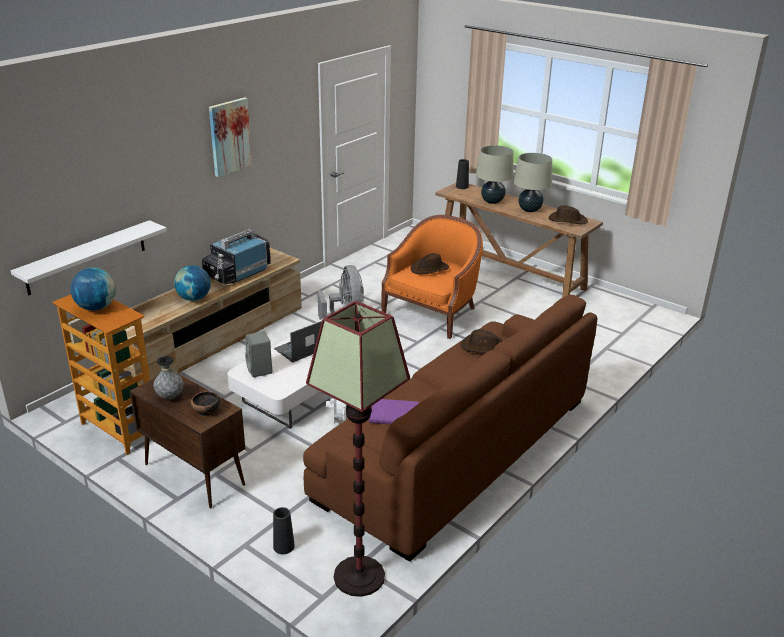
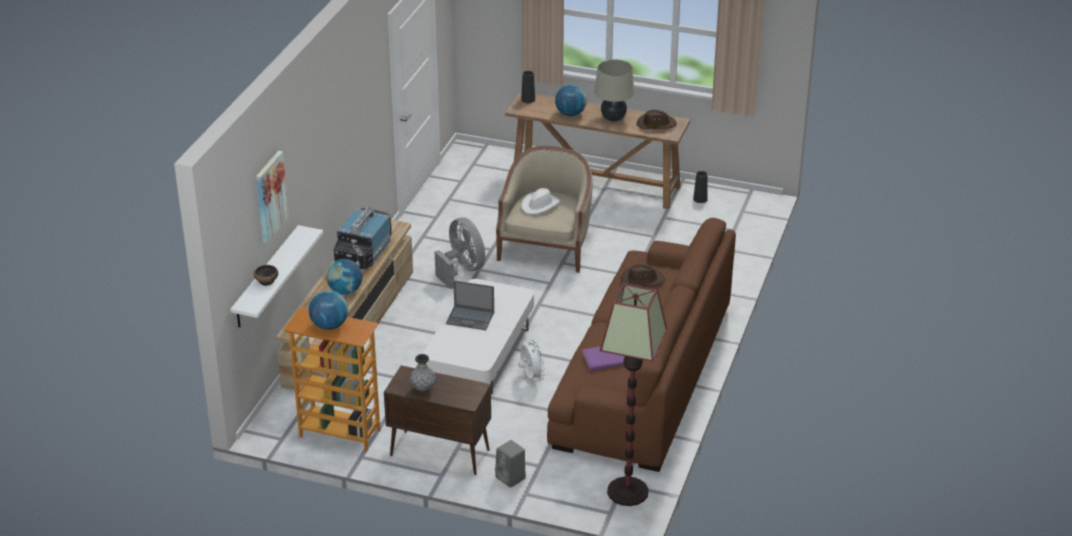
camera: 20 degrees left, 5 degrees up
bowl [191,391,220,416] -> bowl moved to [254,265,278,286]
picture [209,97,252,177] -> picture moved to [256,151,289,243]
grey speaker [245,331,273,377] -> grey speaker moved to [495,440,526,488]
black vase [273,507,295,554] -> black vase moved to [693,171,708,203]
laptop [274,321,322,363] -> laptop turned 105 degrees counterclockwise [446,281,494,330]
orange armchair [381,215,483,339] -> beige armchair [496,146,593,273]
brown hat [411,253,449,274] -> white hat [522,188,560,214]
beige table lamp [476,145,514,204] -> globe [555,85,587,116]

